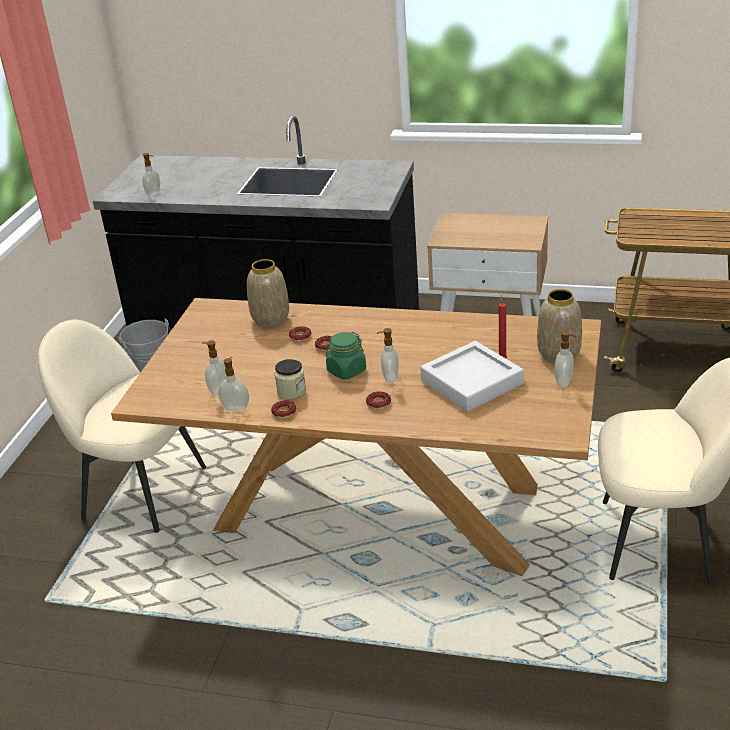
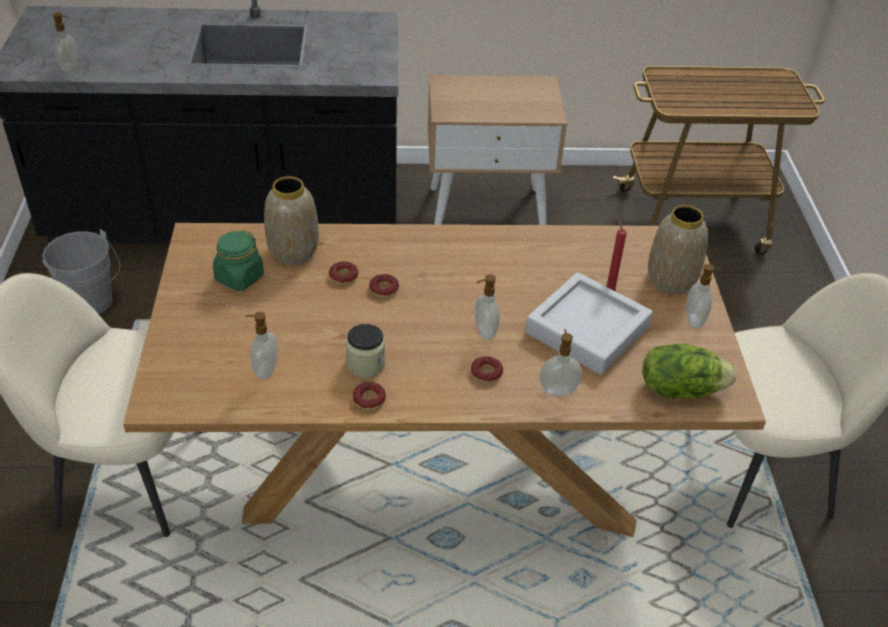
camera: 20 degrees left, 10 degrees up
soap dispenser [218,357,249,412] -> soap dispenser moved to [540,329,582,396]
green jar [326,332,366,380] -> green jar moved to [213,230,264,291]
none -> lettuce [643,344,736,399]

